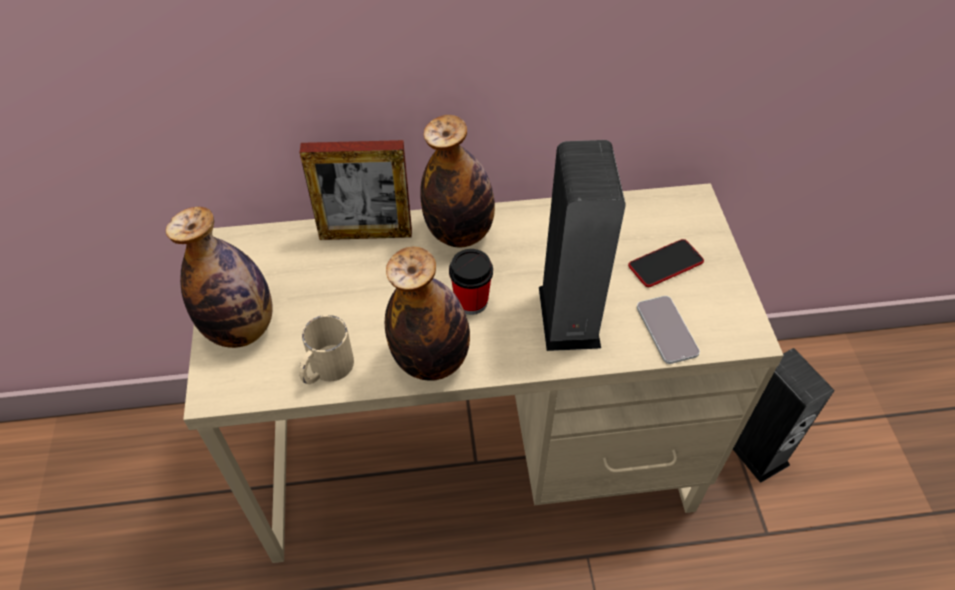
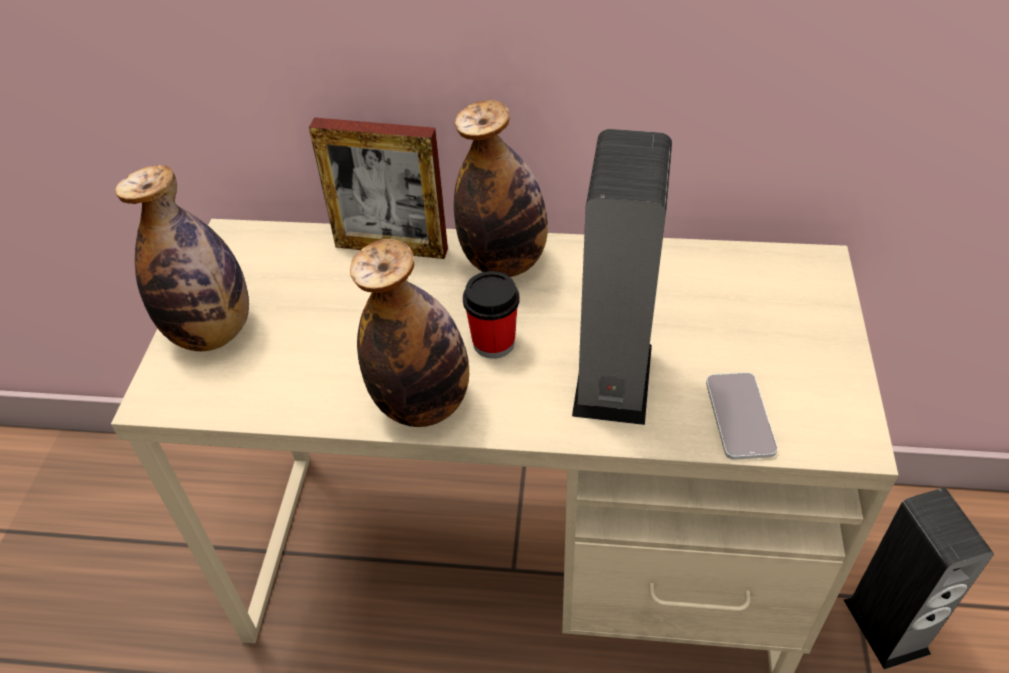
camera: 15 degrees right, 5 degrees down
beige mug [299,315,354,384] -> none
phone [628,239,704,287] -> none

